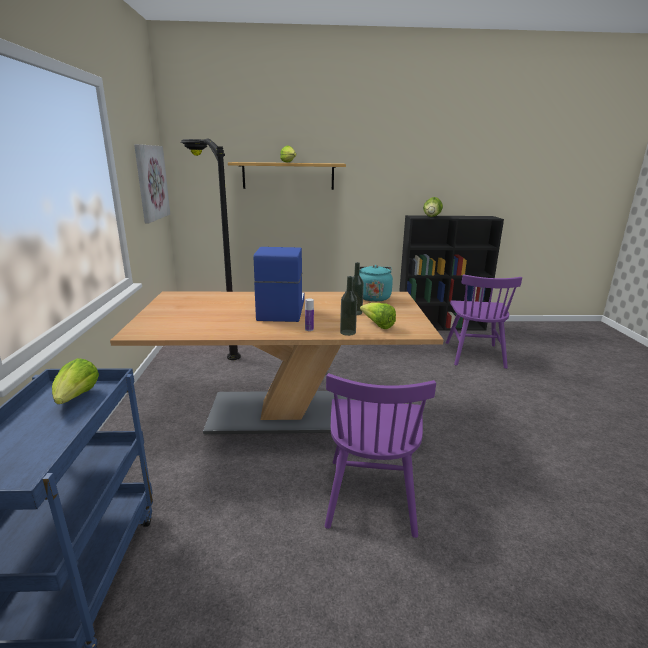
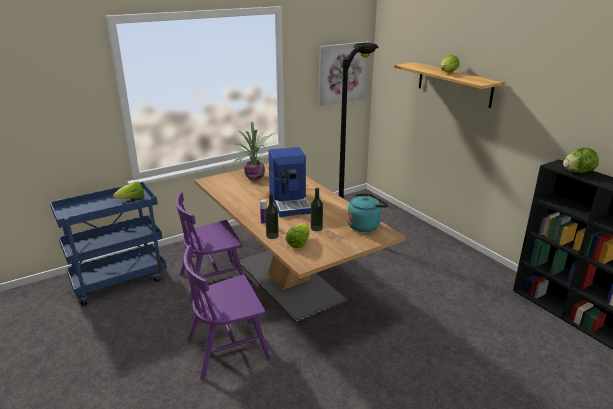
camera: 60 degrees right, 5 degrees up
coffee machine [253,247,305,322] -> coffee machine turned 105 degrees clockwise [268,147,311,217]
purple chair [446,274,522,369] -> purple chair moved to [176,192,244,301]
none -> potted plant [226,121,275,180]

